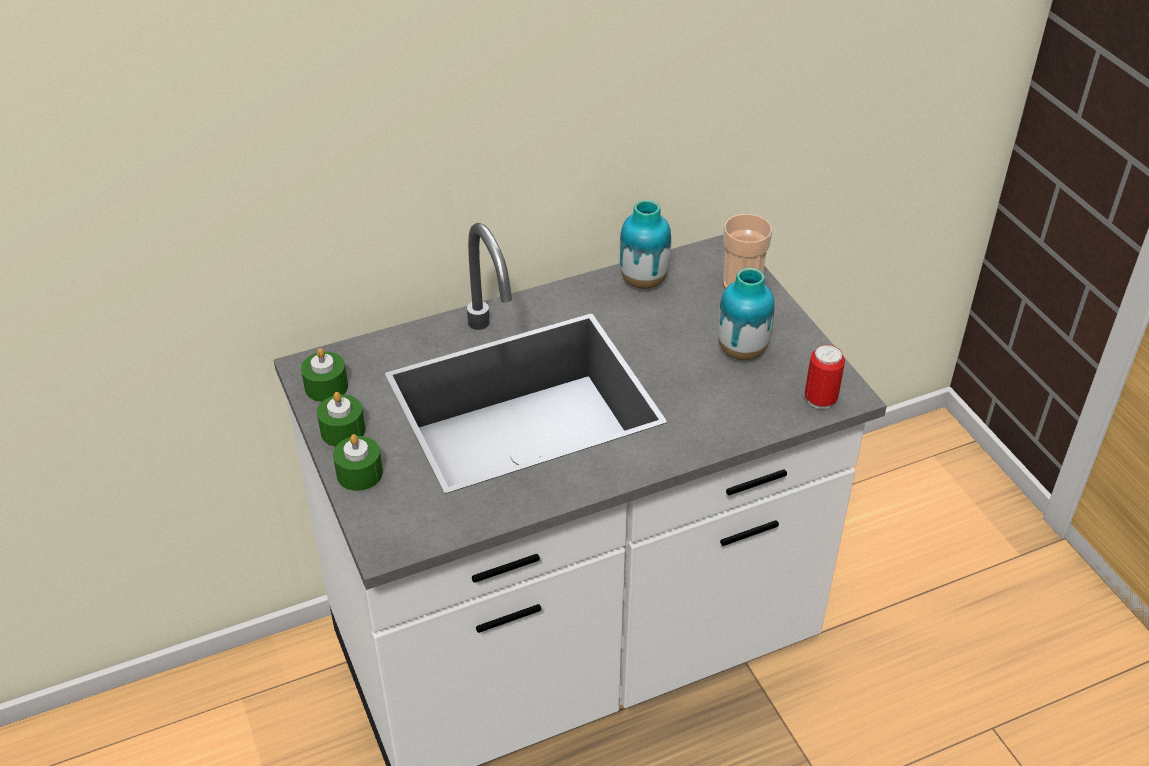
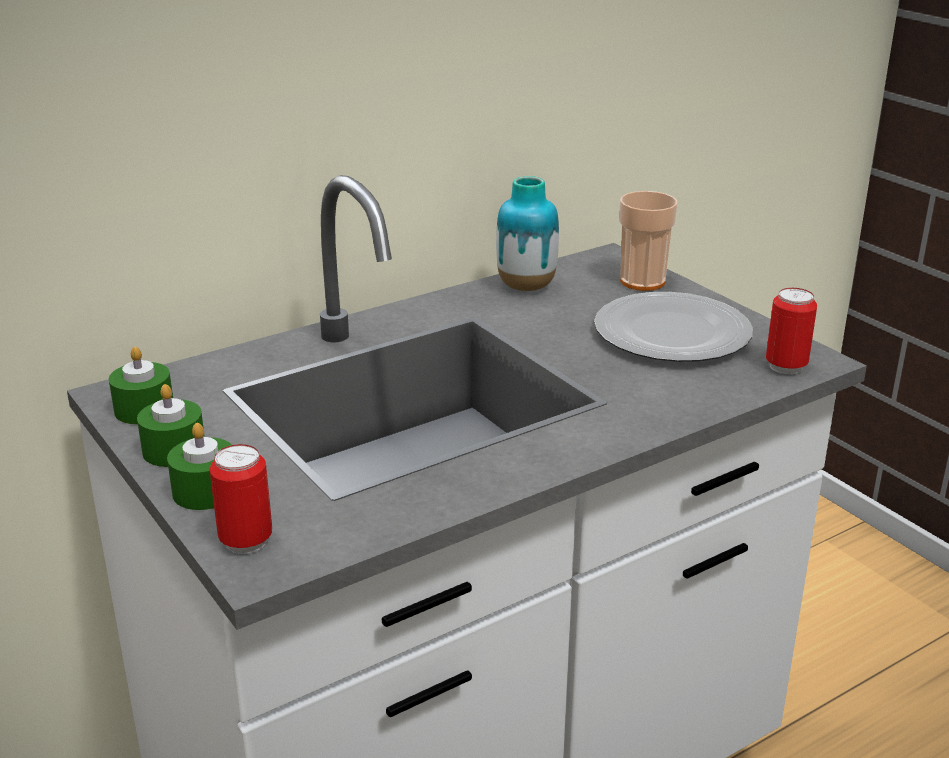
camera: 10 degrees left, 15 degrees down
vase [718,268,774,360] -> plate [594,292,753,362]
none -> can [210,444,272,554]

